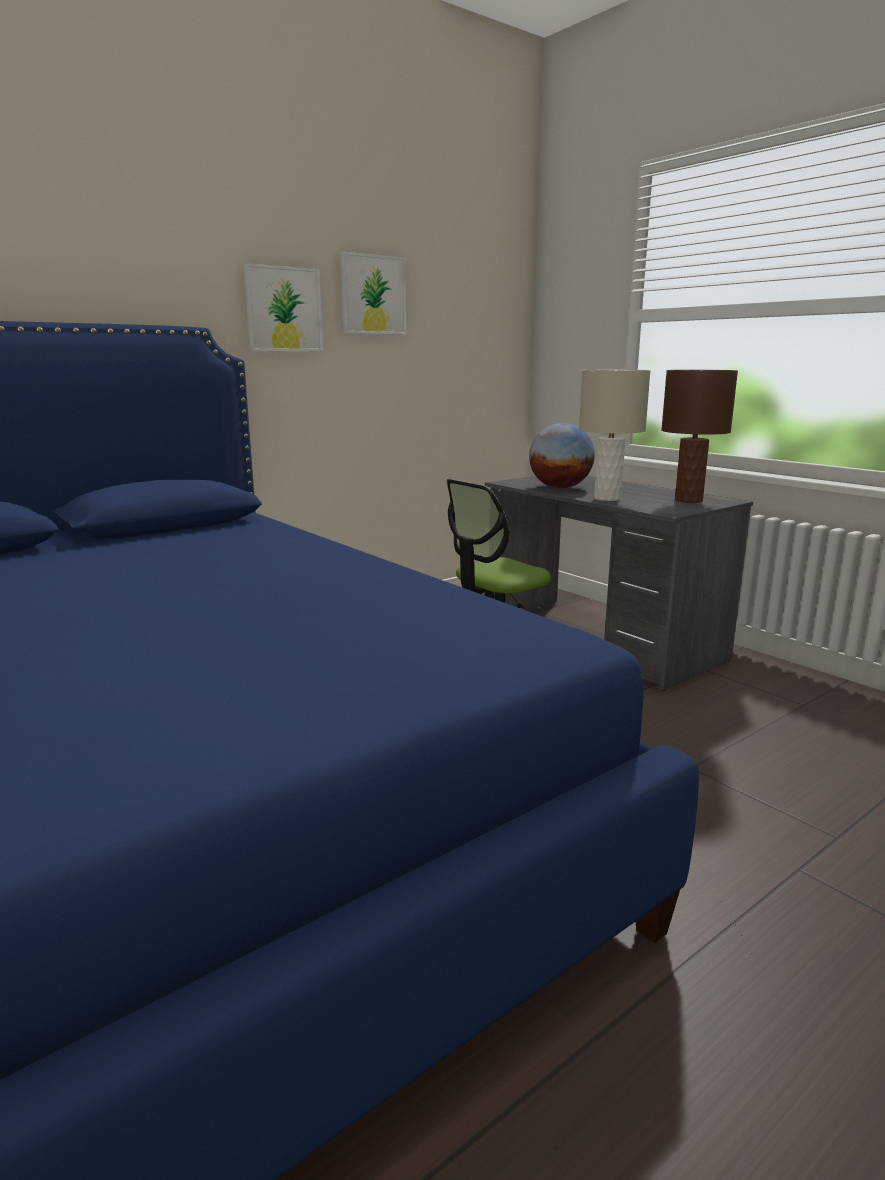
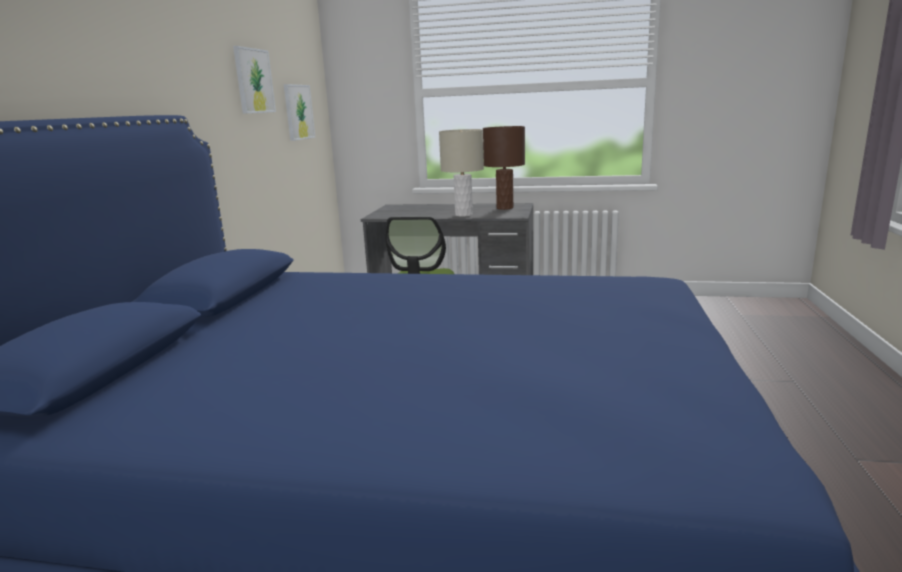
camera: 40 degrees left, 0 degrees up
picture [244,263,323,351] -> picture moved to [284,84,315,141]
globe [529,423,595,488] -> none

